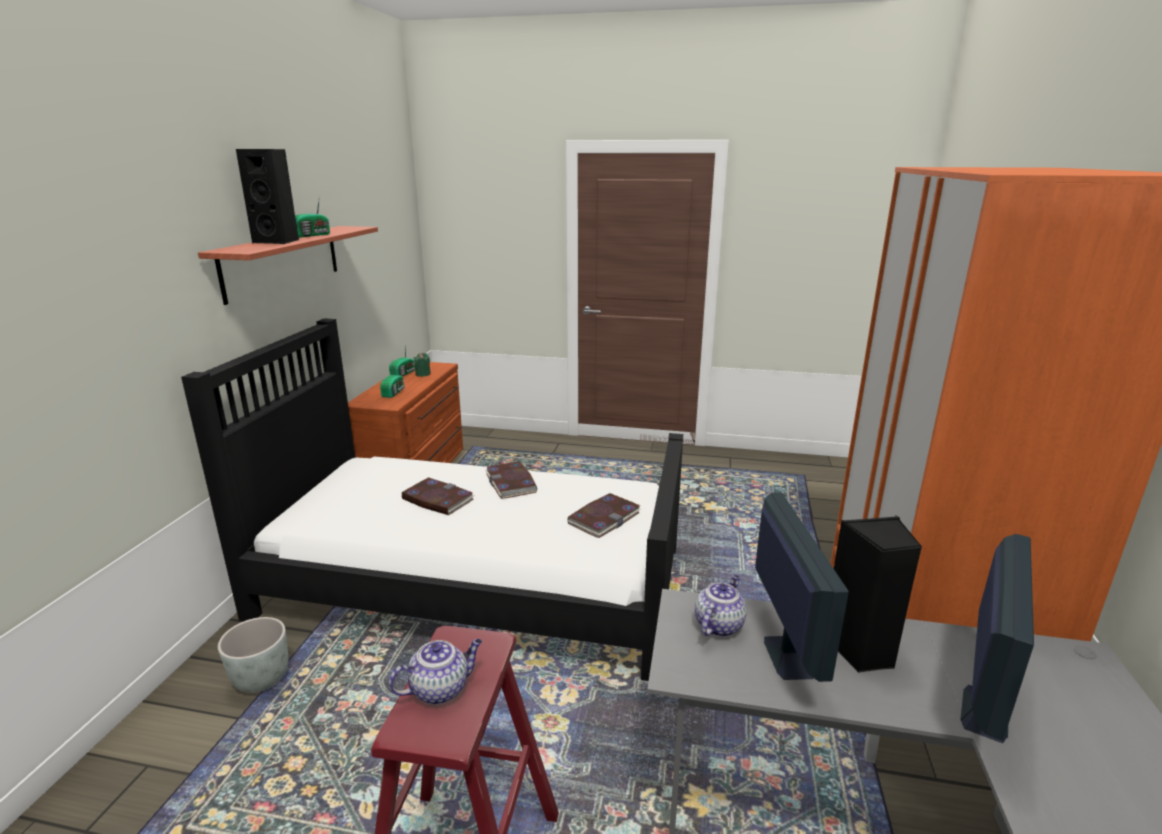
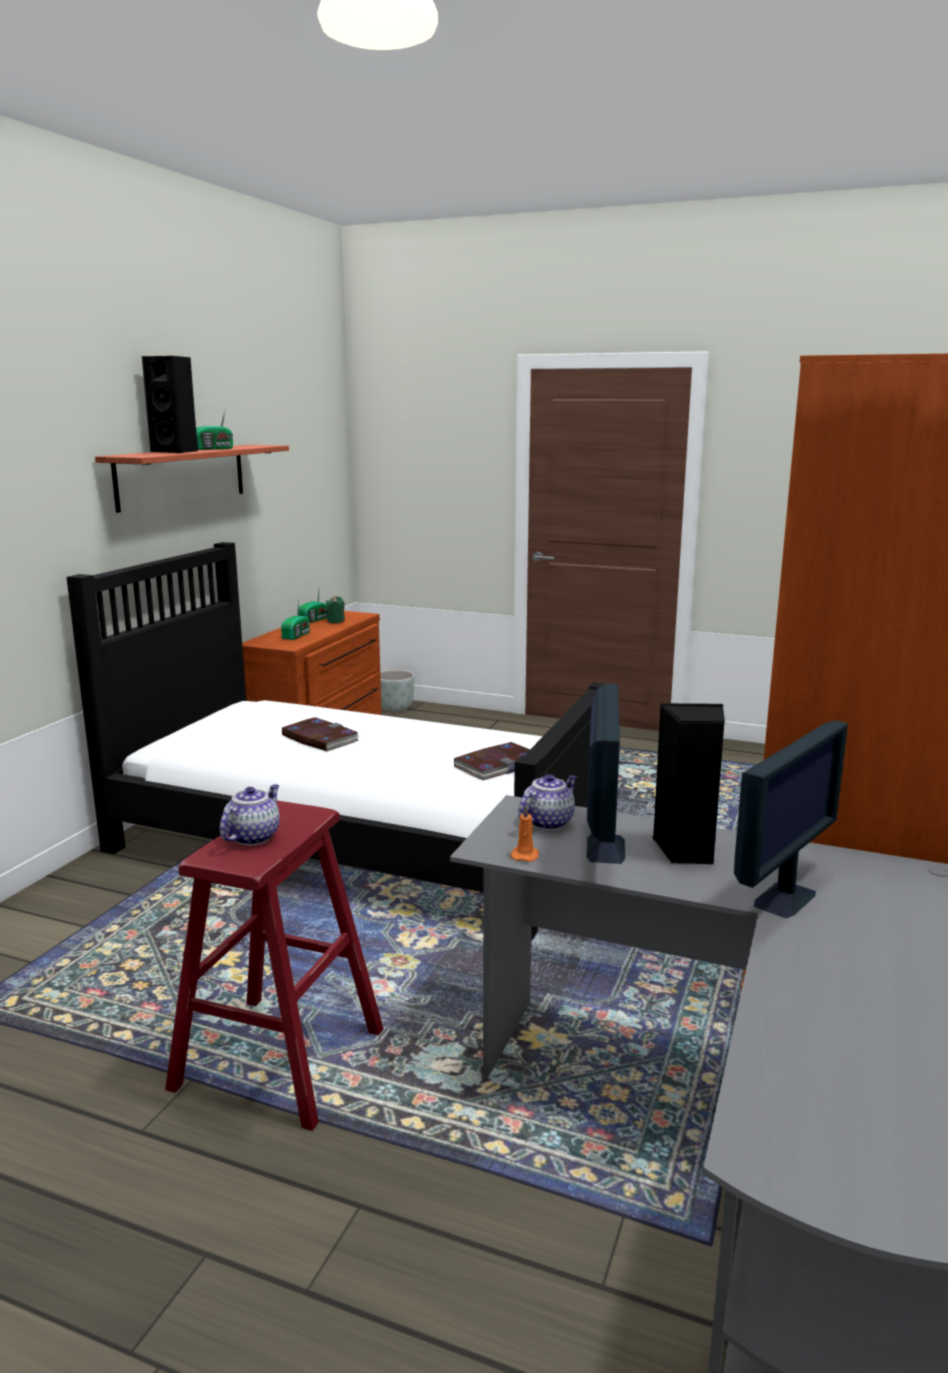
camera: 10 degrees right, 5 degrees down
grey planter [218,617,288,693] -> grey planter moved to [380,670,415,712]
teapot [389,639,482,705] -> teapot turned 45 degrees counterclockwise [220,784,280,845]
book [485,461,537,499] -> none
none -> orange candle [510,806,539,862]

